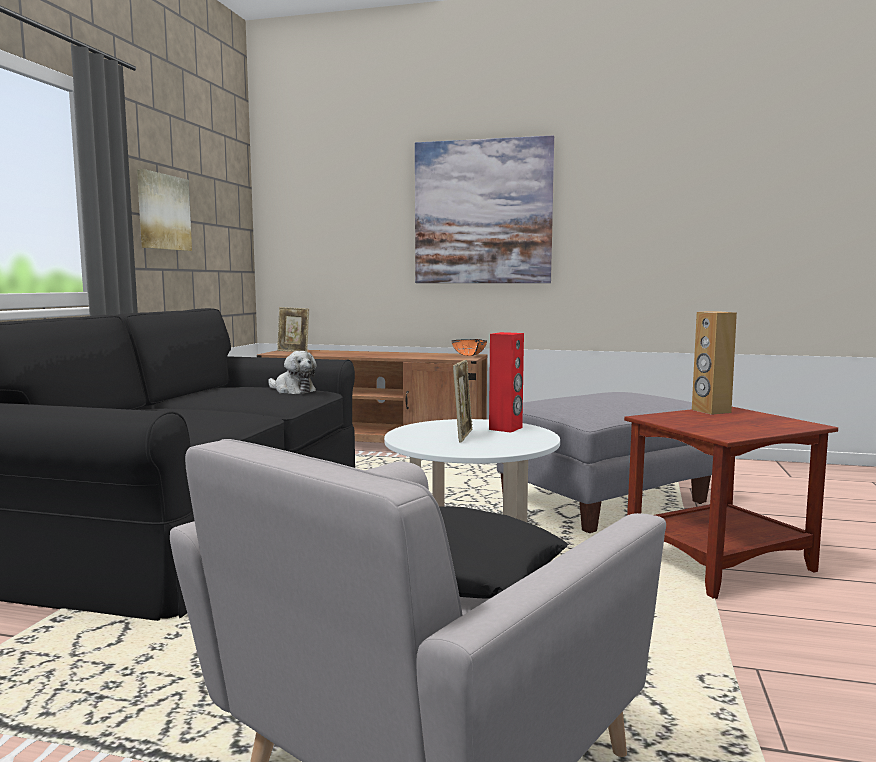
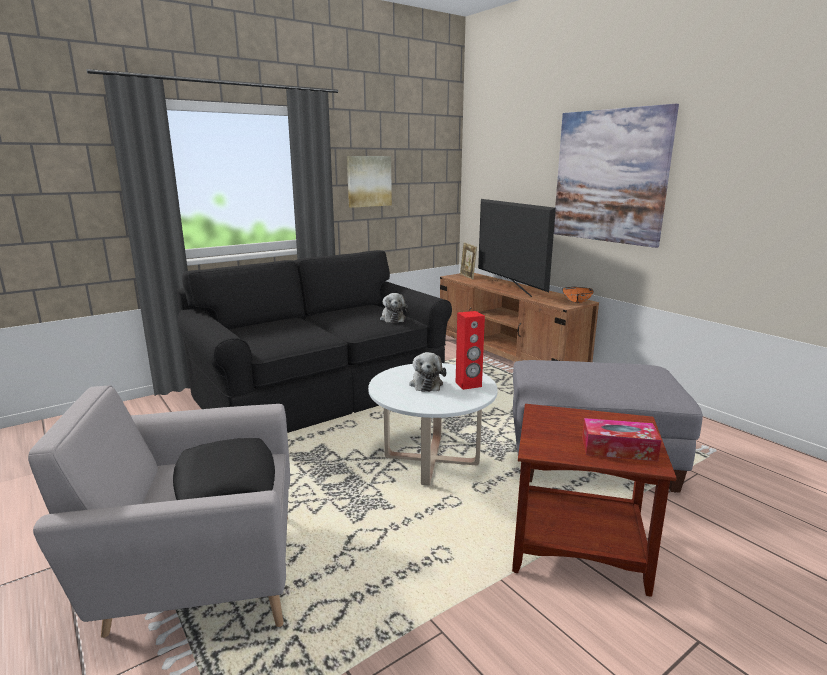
camera: 40 degrees right, 10 degrees up
picture frame [453,360,473,443] -> plush toy [409,352,446,392]
brown speaker [692,311,737,415] -> none
none -> television [478,199,556,297]
none -> tissue box [582,418,662,461]

